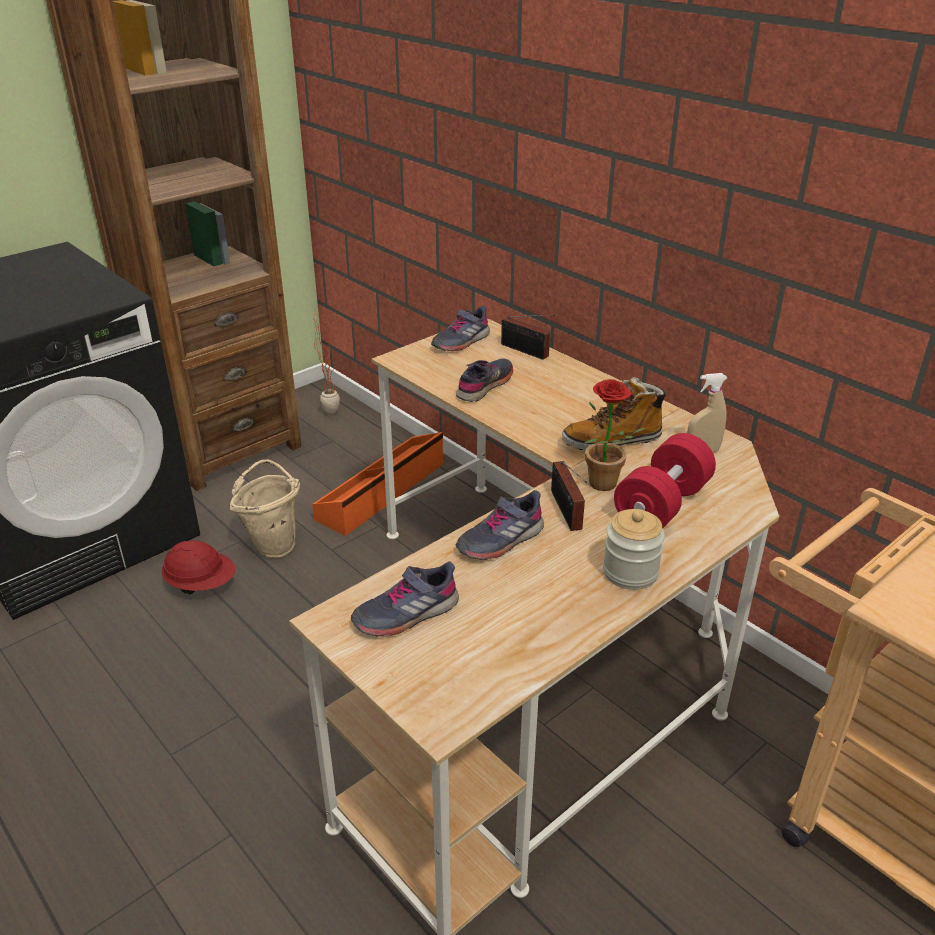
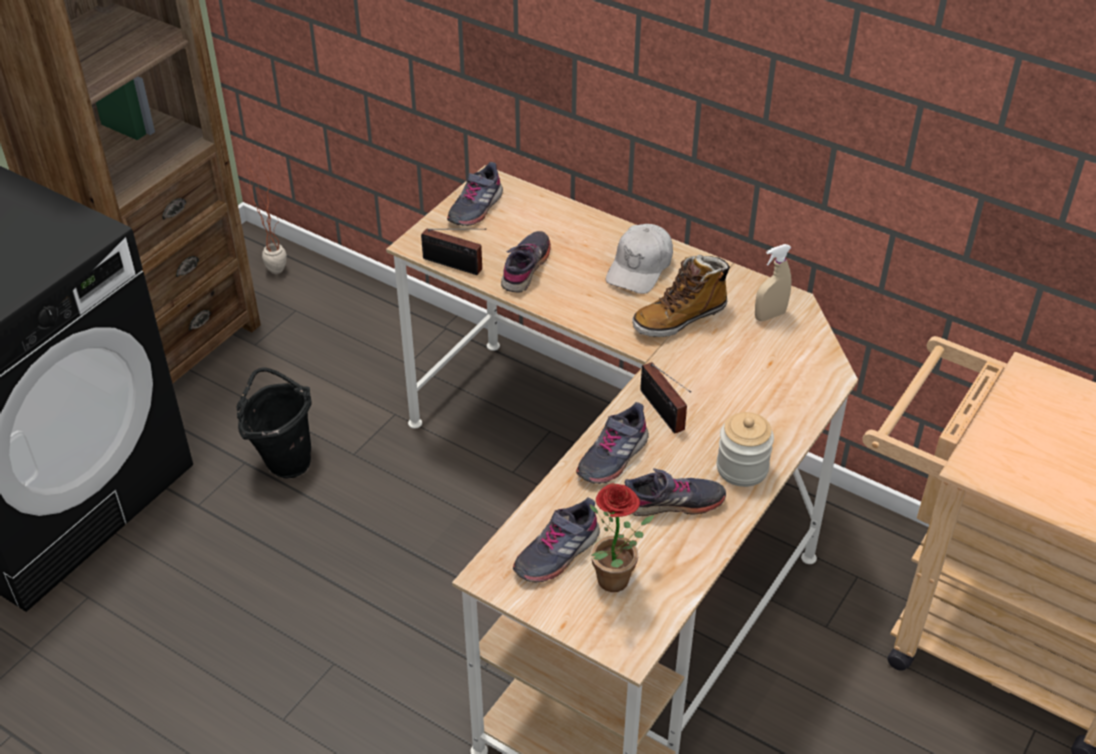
camera: 15 degrees left, 10 degrees up
red hard hat [162,540,235,594] -> none
beige bucket [230,460,300,558] -> black bucket [237,367,311,478]
orange storage box [312,432,443,536] -> none
radio [501,314,555,360] -> radio moved to [421,228,486,275]
potted plant [584,379,646,491] -> potted plant moved to [589,483,654,592]
red dumbbell [614,433,716,529] -> none
none -> white cap [606,224,673,294]
none -> grey shoe [625,468,726,516]

